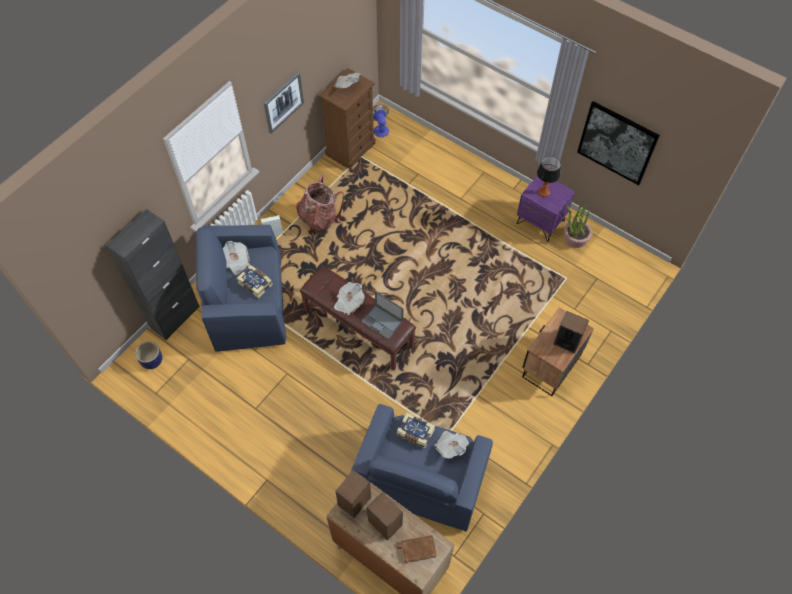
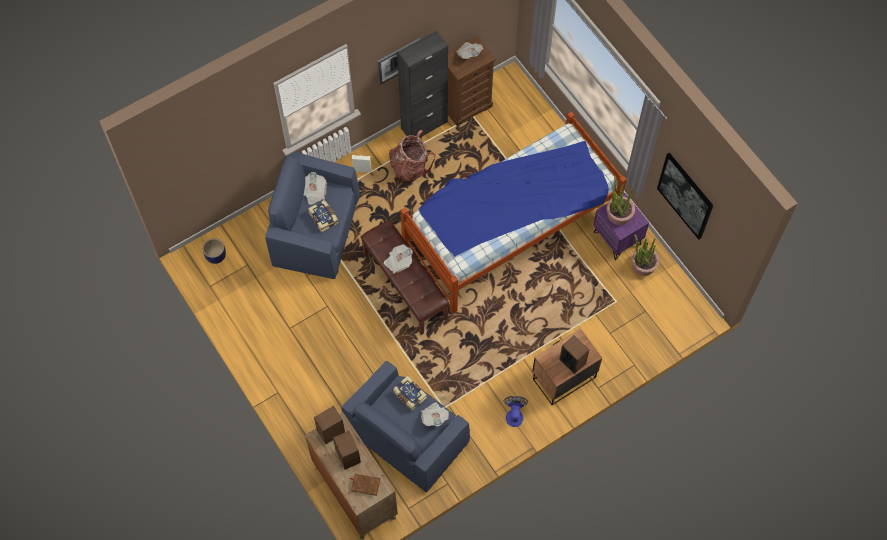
camera: 20 degrees right, 5 degrees up
black cabinet [106,209,200,340] -> black cabinet moved to [397,31,448,138]
laptop [361,291,403,340] -> none
fan [373,105,389,137] -> fan moved to [504,396,528,427]
table lamp [537,156,561,197] -> potted plant [607,176,635,225]
none -> bed [400,112,627,313]

